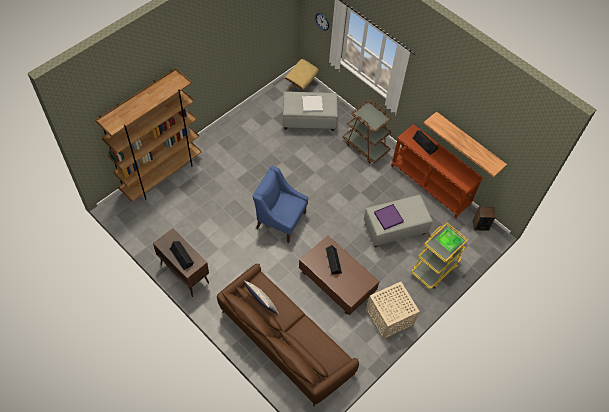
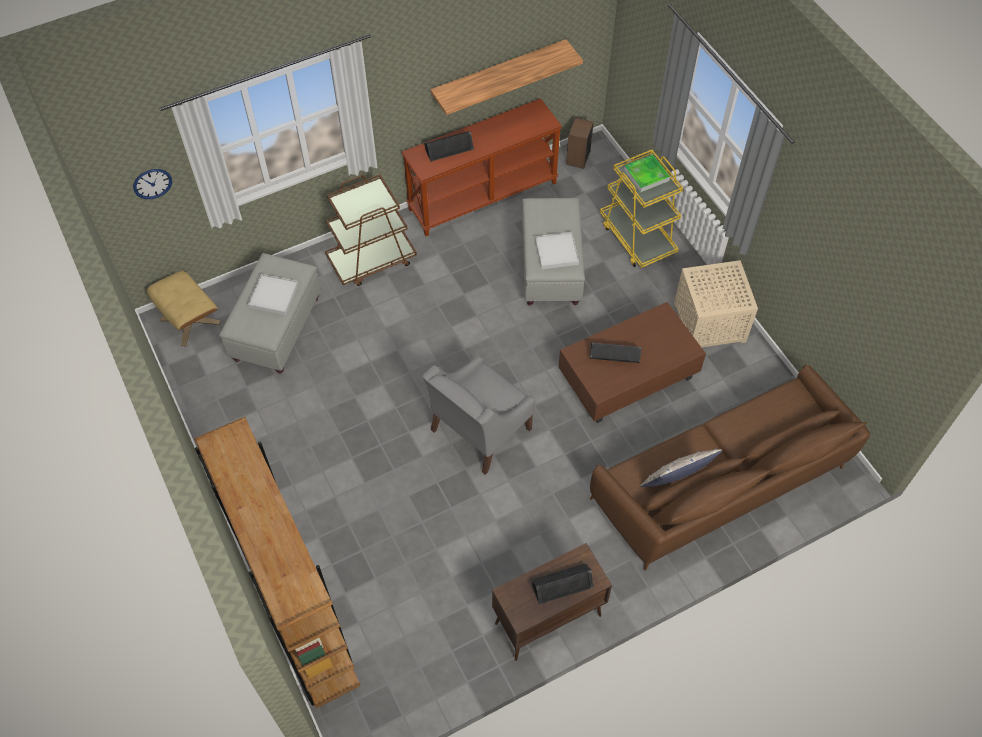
camera: 70 degrees left, 0 degrees up
blue armchair [252,166,308,243] -> grey armchair [422,356,536,475]
purple tray [374,204,404,230] -> white tray [535,232,579,269]

